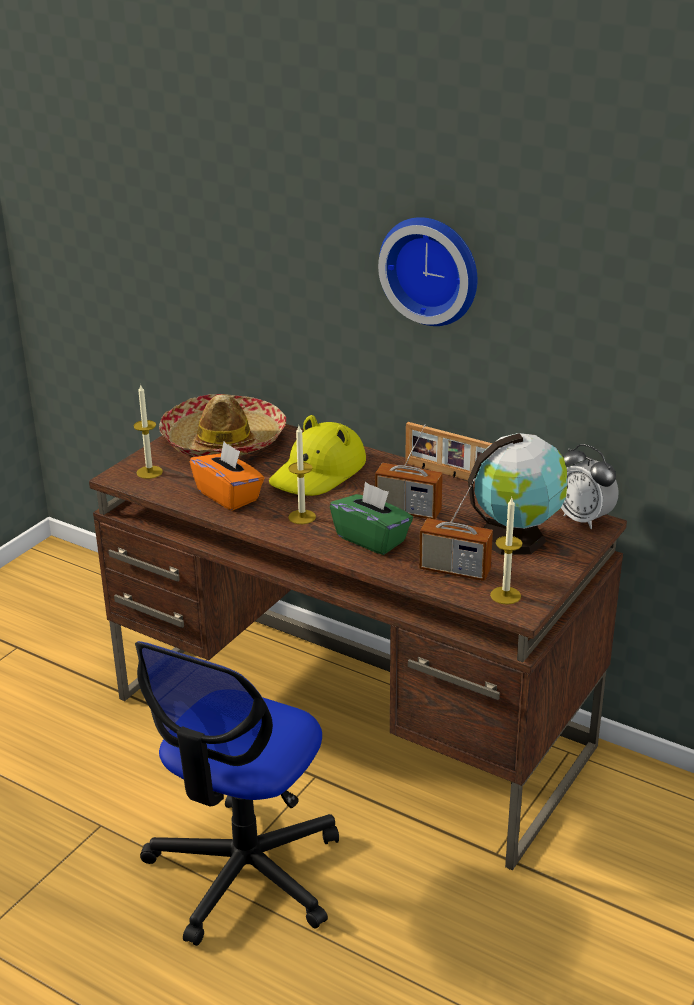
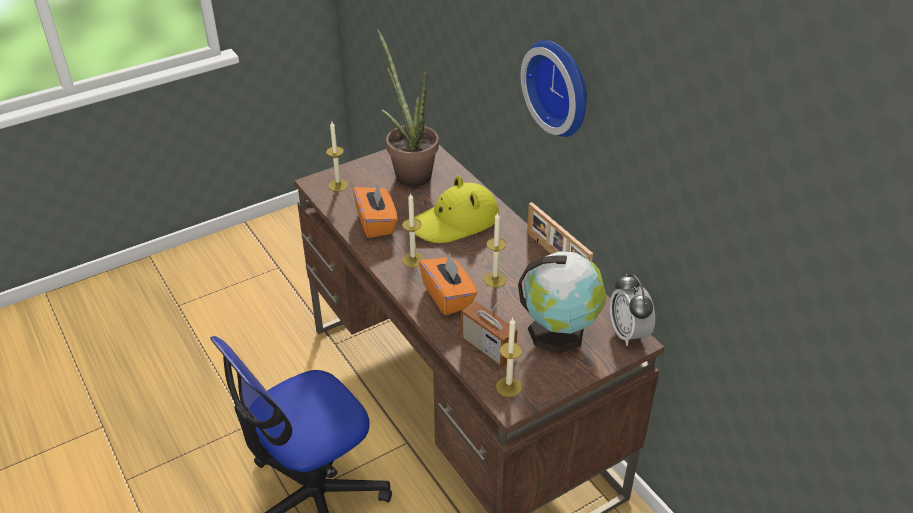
camera: 25 degrees right, 10 degrees up
hat [159,394,286,457] -> potted plant [377,29,439,187]
green tissue box [330,482,413,555] -> orange tissue box [419,253,477,315]
radio [375,424,443,519] -> candle [484,212,507,288]

